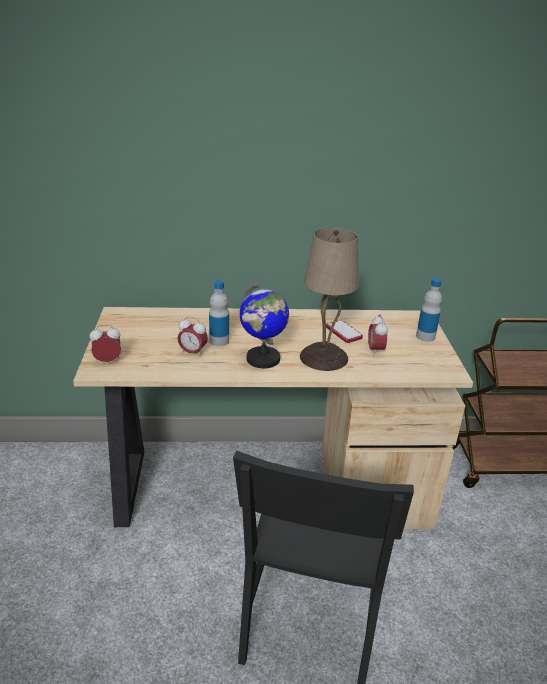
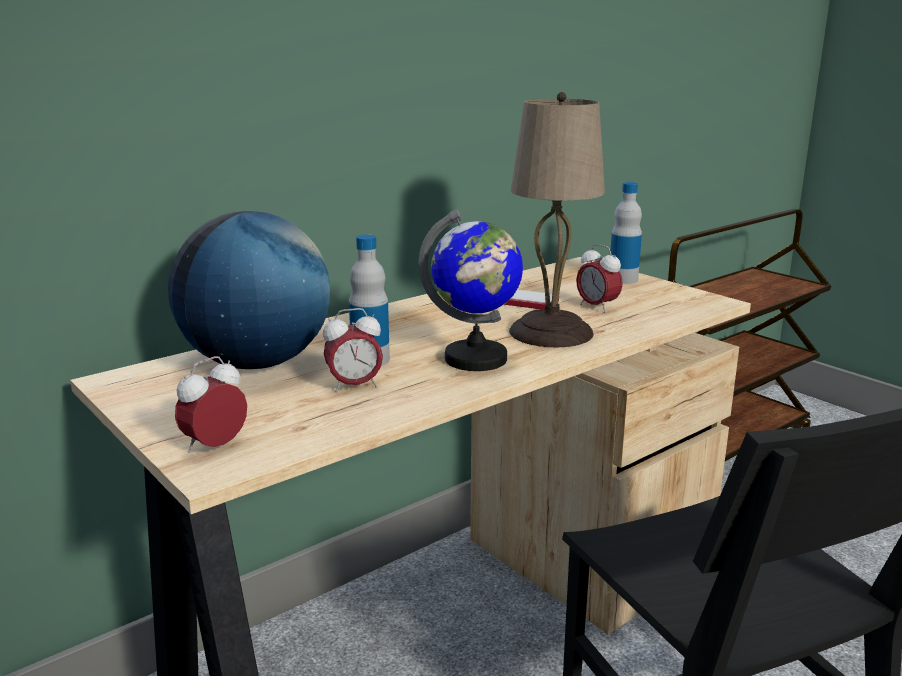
camera: 35 degrees left, 10 degrees down
none -> globe [168,211,330,369]

